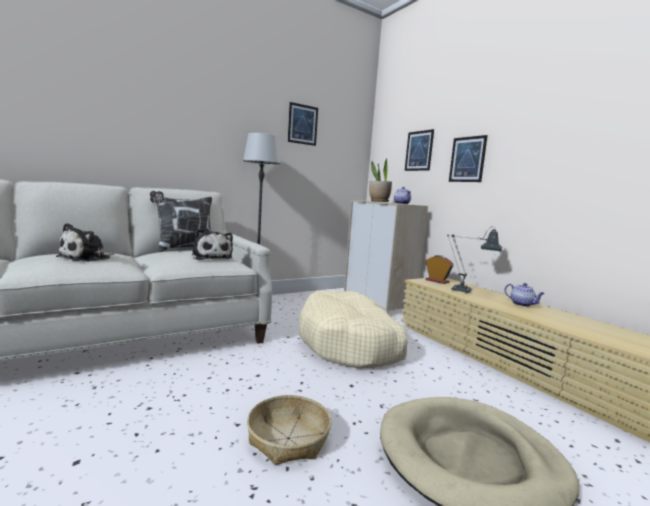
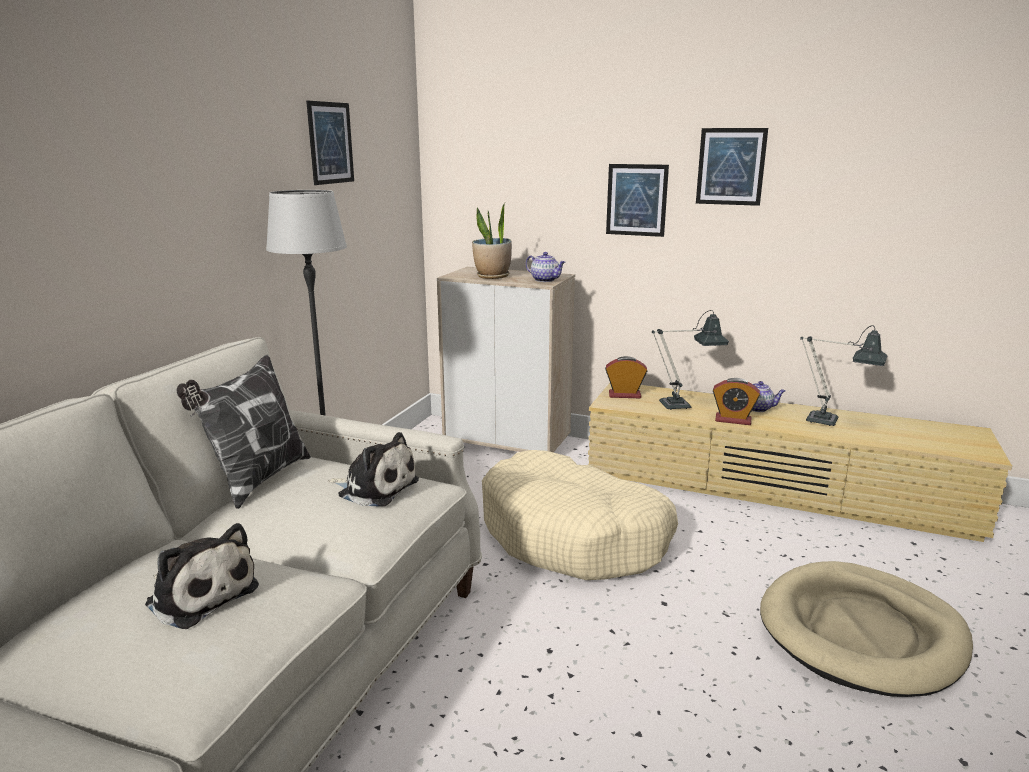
camera: 35 degrees left, 10 degrees up
plush toy [56,223,114,262] -> plush toy turned 45 degrees counterclockwise [145,523,259,629]
basket [247,395,331,465] -> none
picture [405,129,434,171] -> picture moved to [696,128,768,206]
none -> alarm clock [713,378,760,425]
none -> table lamp [800,325,888,426]

